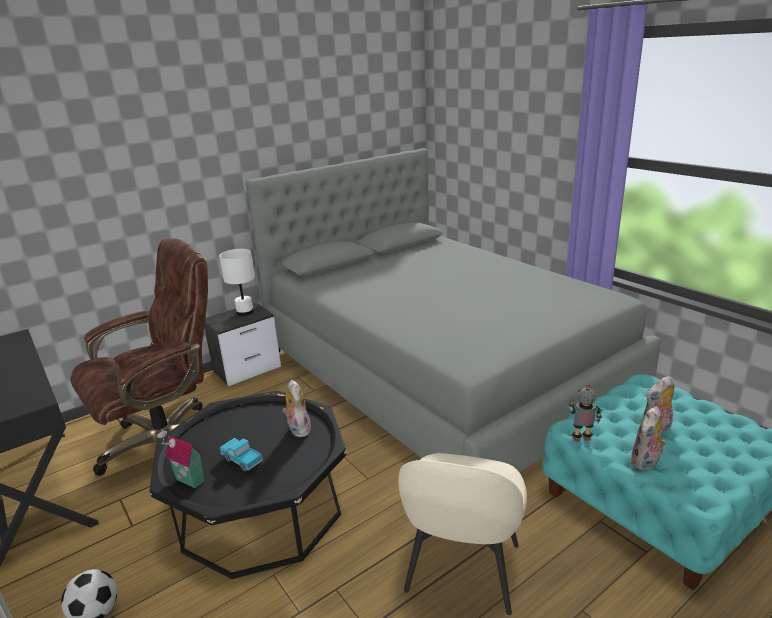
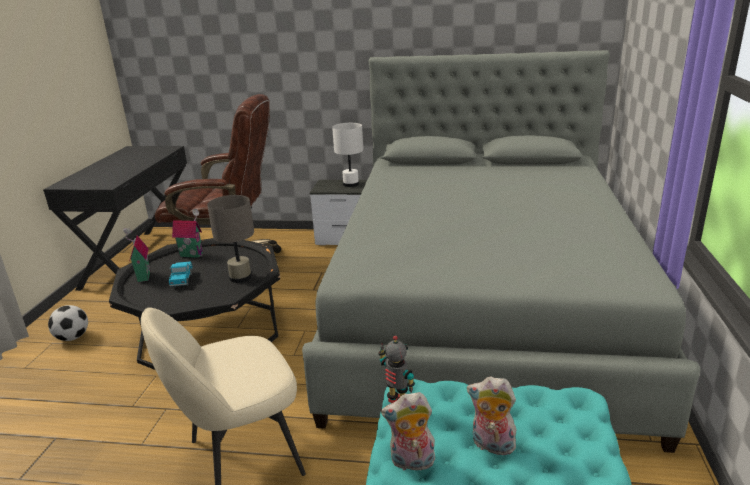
camera: 45 degrees right, 0 degrees up
plush toy [283,380,311,437] -> grey table lamp [207,195,254,283]
none -> toy house [172,209,203,258]

